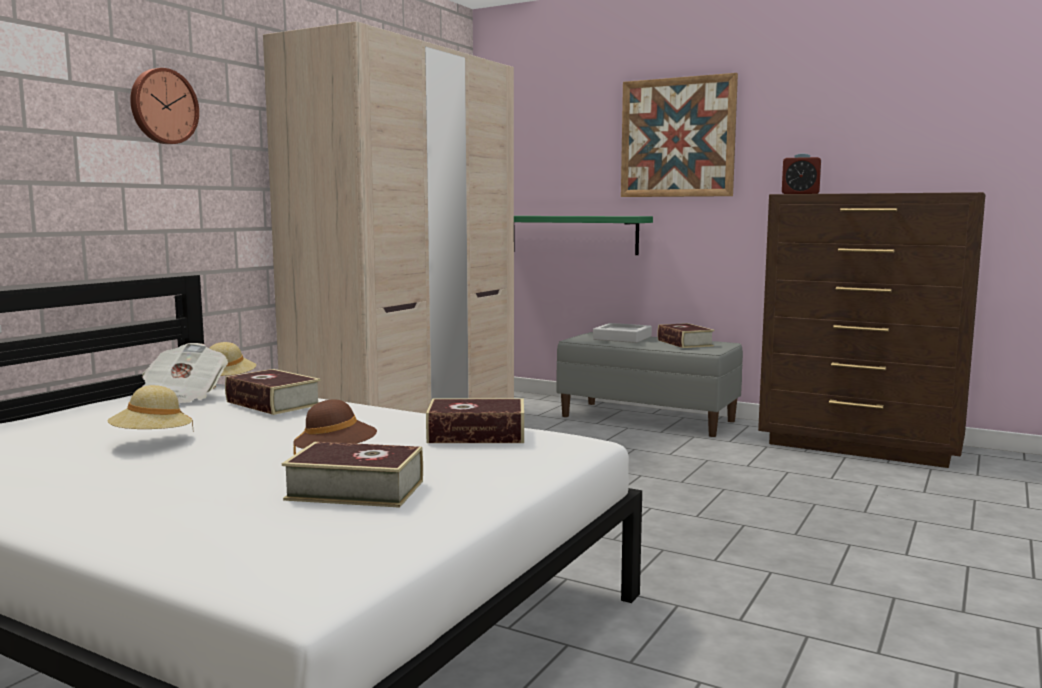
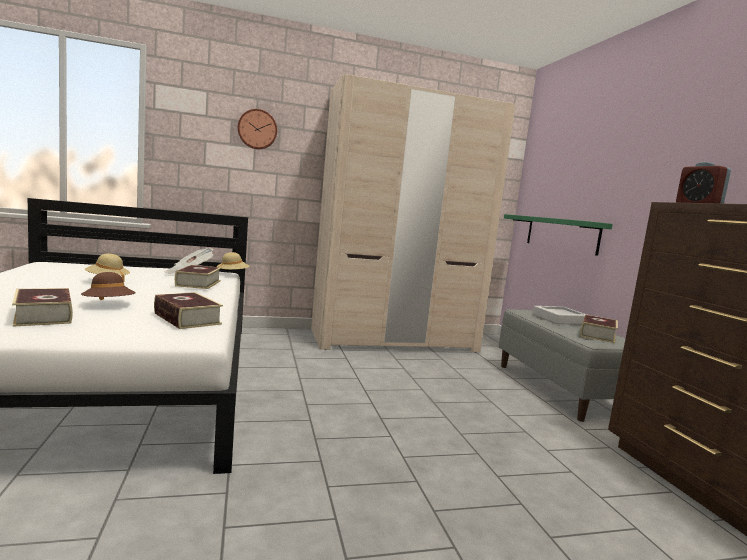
camera: 45 degrees right, 0 degrees up
picture [621,73,738,197] -> none

